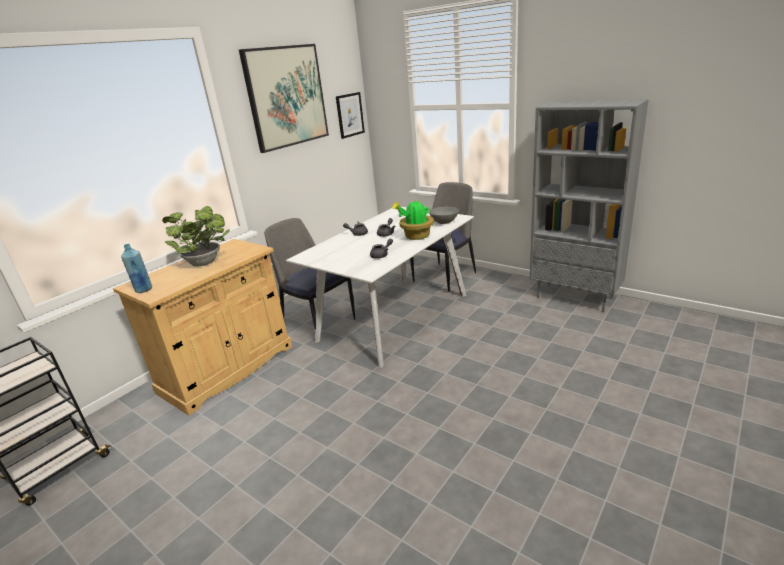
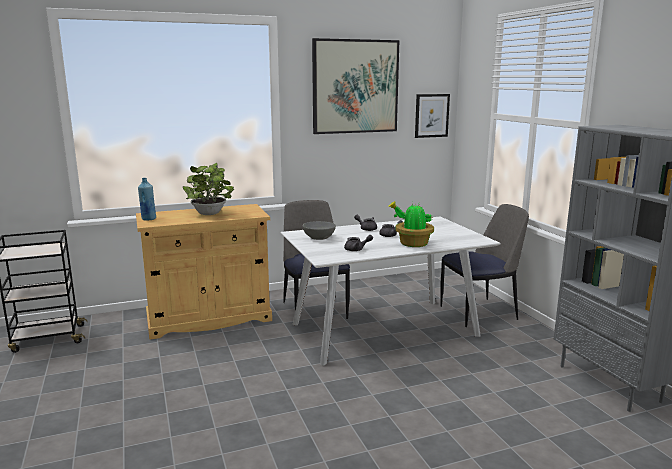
camera: 30 degrees right, 10 degrees down
grey bowl [429,207,459,224] -> grey bowl moved to [303,221,336,240]

